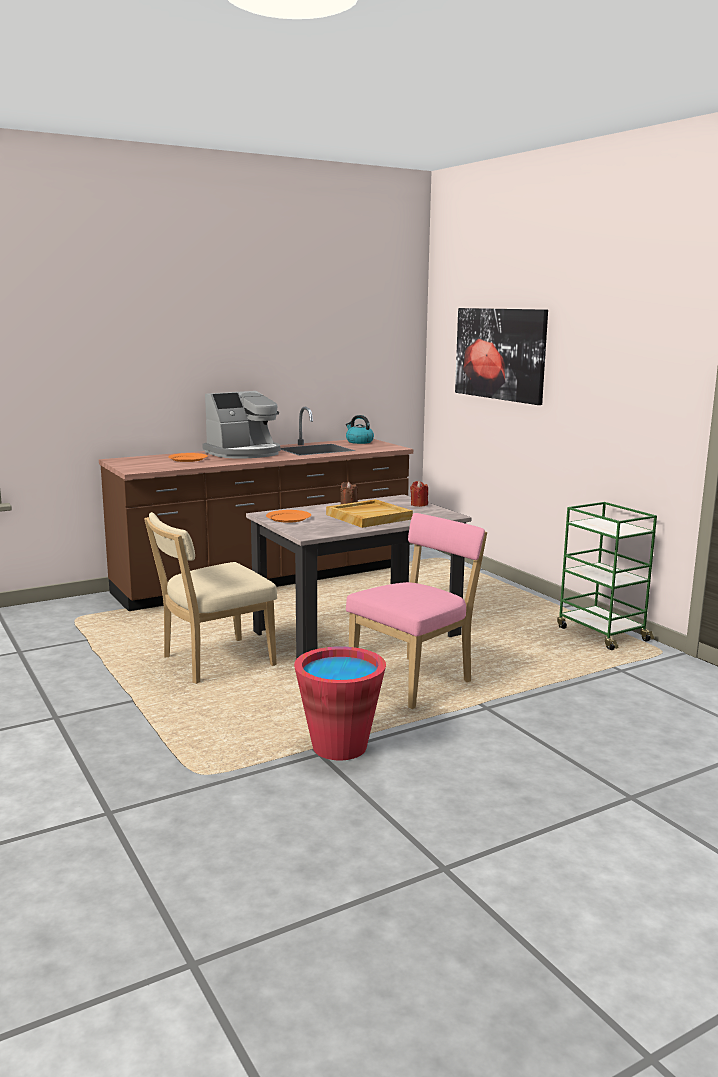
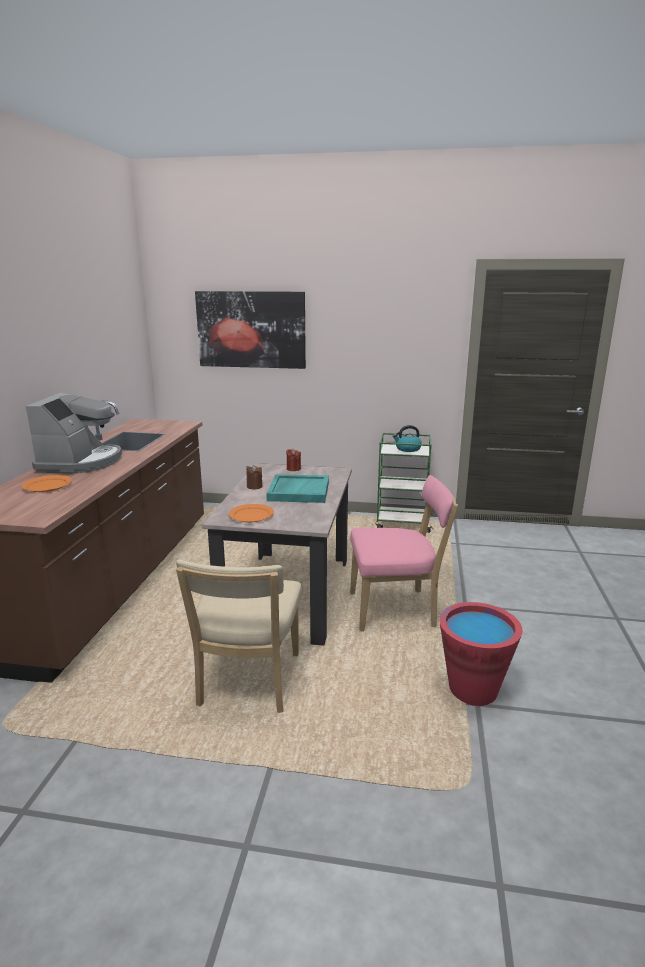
camera: 50 degrees left, 5 degrees up
beige tray [326,499,413,528] -> turquoise tray [266,474,329,503]
kettle [346,415,374,444] -> kettle moved to [393,425,422,452]
pink chair [346,513,487,709] -> pink chair turned 90 degrees clockwise [350,475,458,632]

